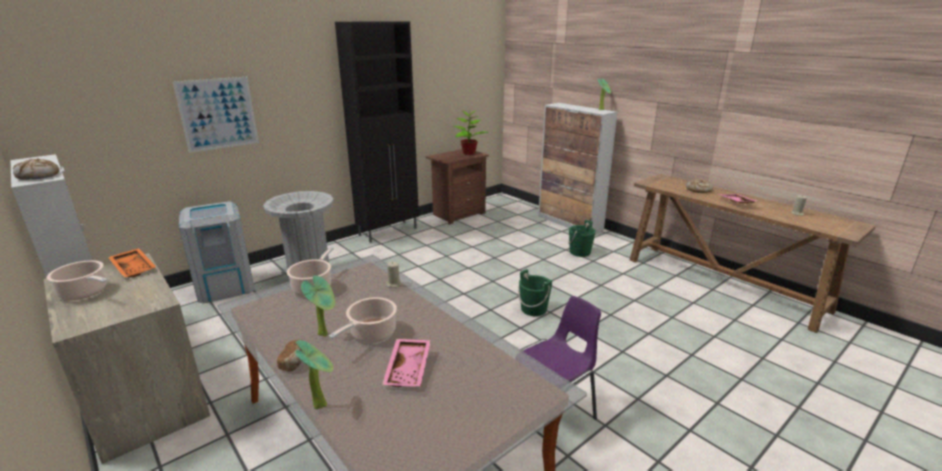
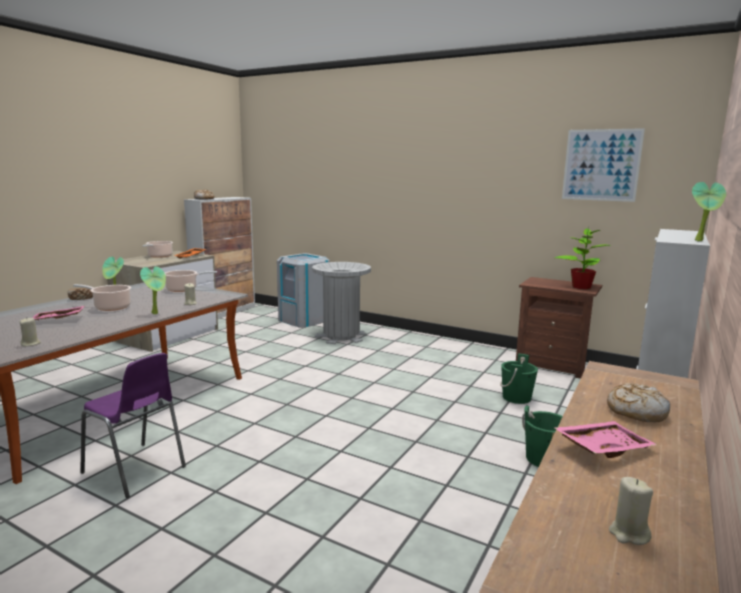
camera: 70 degrees right, 10 degrees down
picture [173,77,259,153] -> picture moved to [562,128,645,202]
potted plant [295,340,333,409] -> potted plant moved to [140,266,166,314]
black cabinet [335,21,419,243] -> none
green bucket [518,269,552,316] -> green bucket moved to [500,353,538,404]
none -> beige candle [20,318,41,346]

